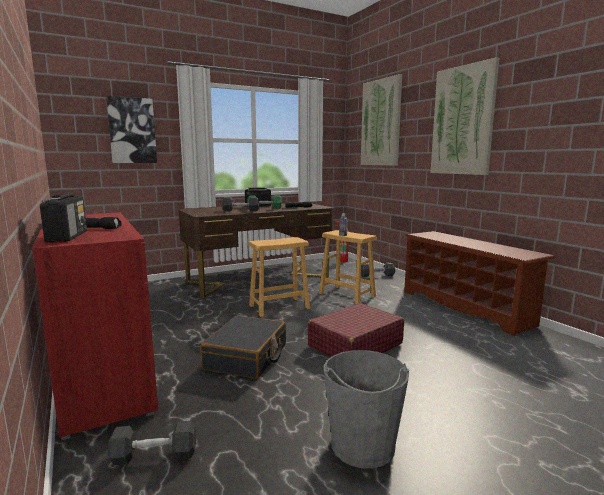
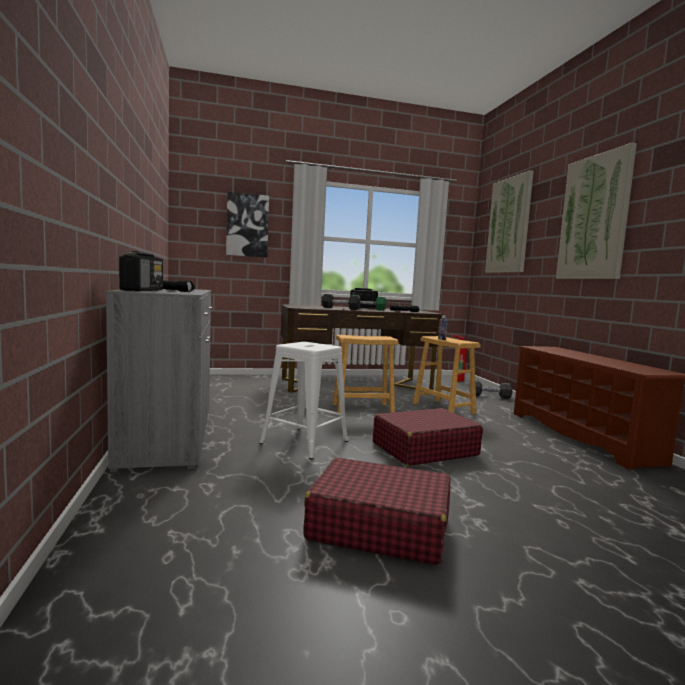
camera: 15 degrees right, 5 degrees down
red cabinet [32,212,158,440] -> grey cabinet [106,289,212,472]
grey dumbbell [108,421,196,466] -> none
black suitcase [200,316,286,379] -> white stool [259,342,349,460]
grey bucket [323,350,409,469] -> red suitcase [303,458,450,565]

